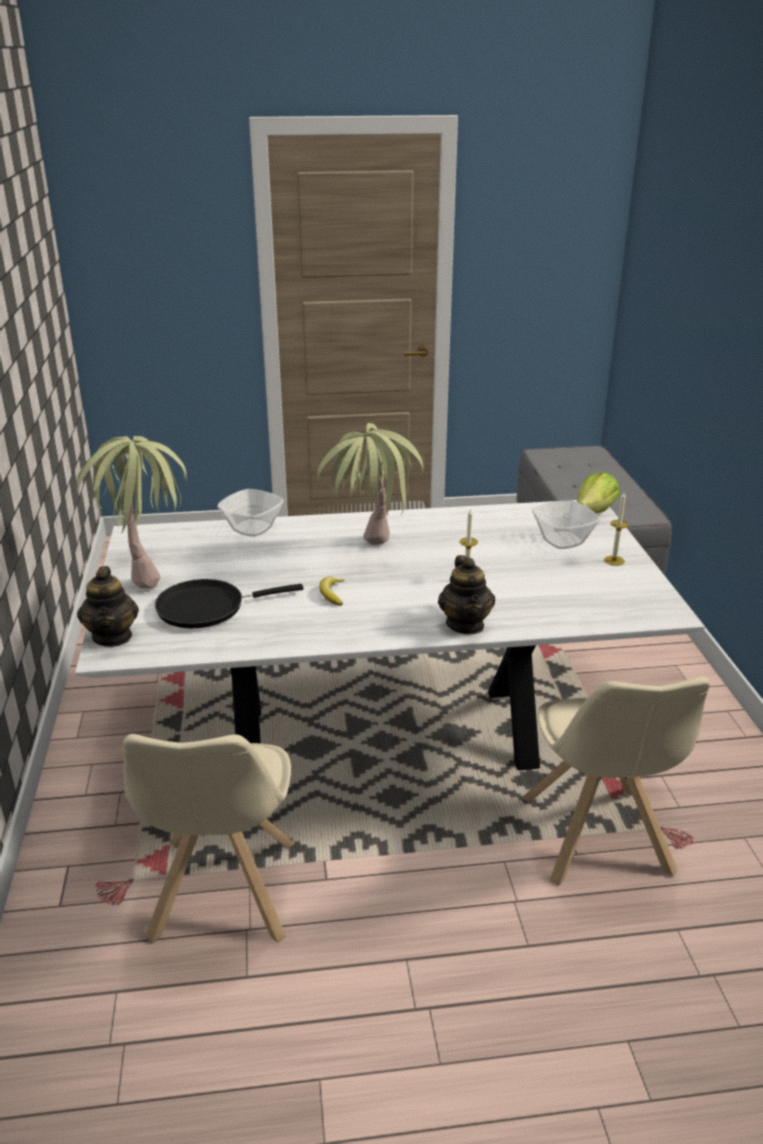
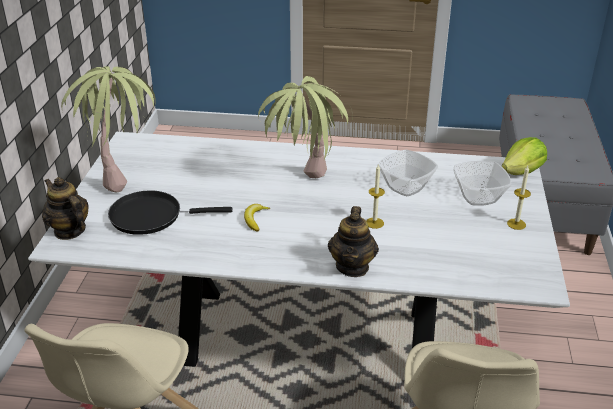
camera: 15 degrees right, 5 degrees up
teapot [77,566,139,647] -> teapot turned 135 degrees clockwise [42,177,88,240]
bowl [217,489,284,537] -> bowl moved to [377,150,438,196]

